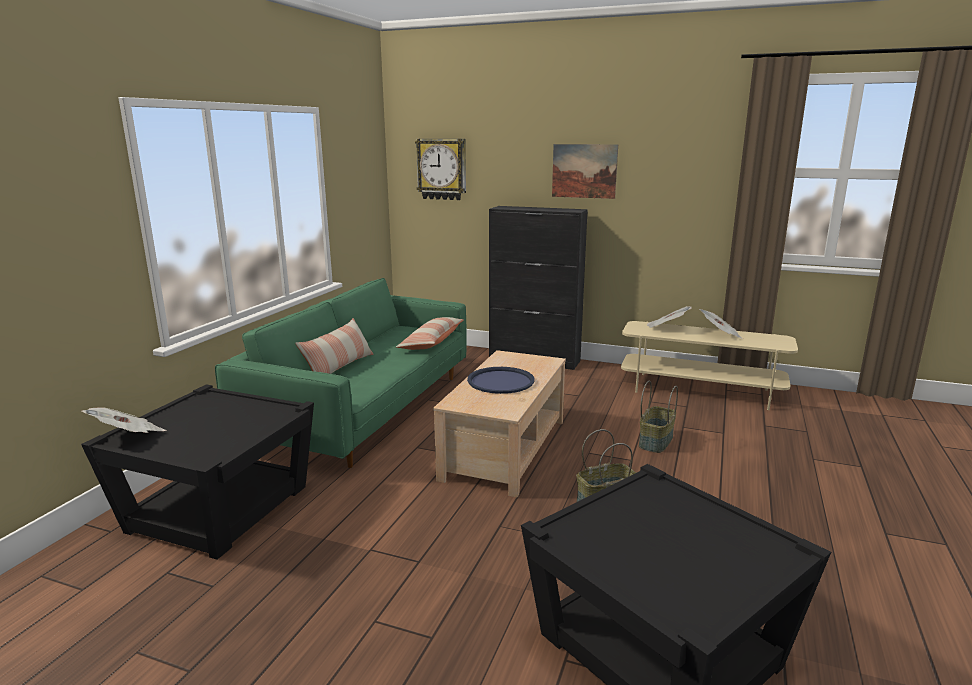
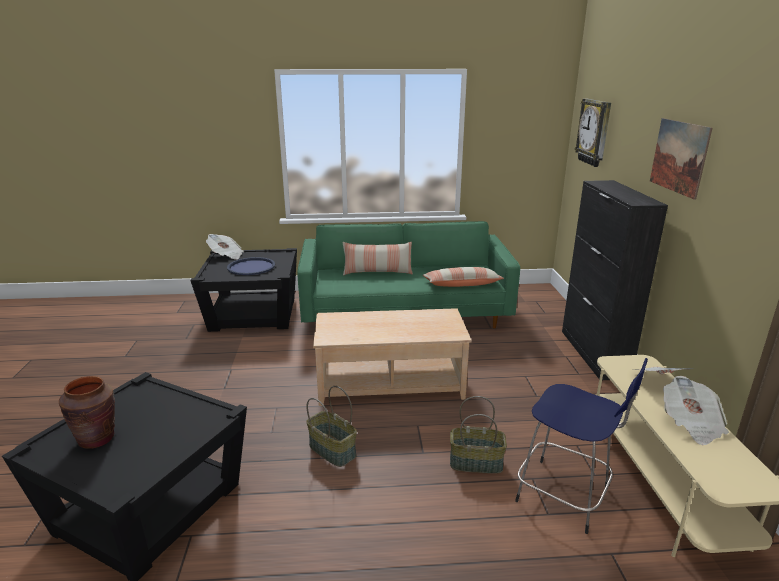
camera: 65 degrees right, 5 degrees up
blue tray [467,367,535,394] -> blue tray moved to [227,257,275,275]
none -> brown vase [59,376,115,449]
none -> blue stool [515,358,648,534]

